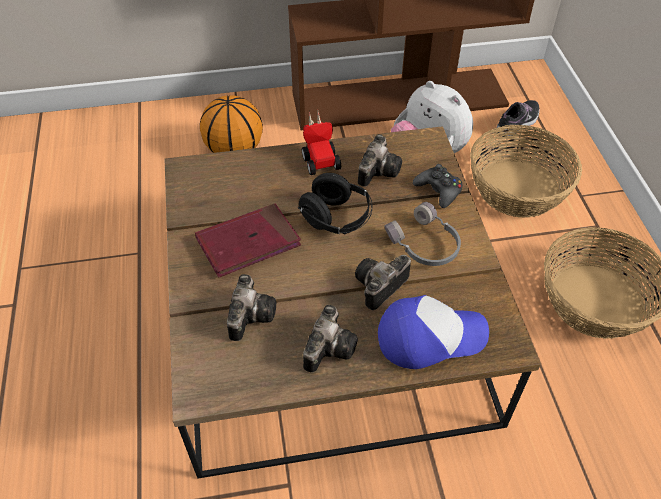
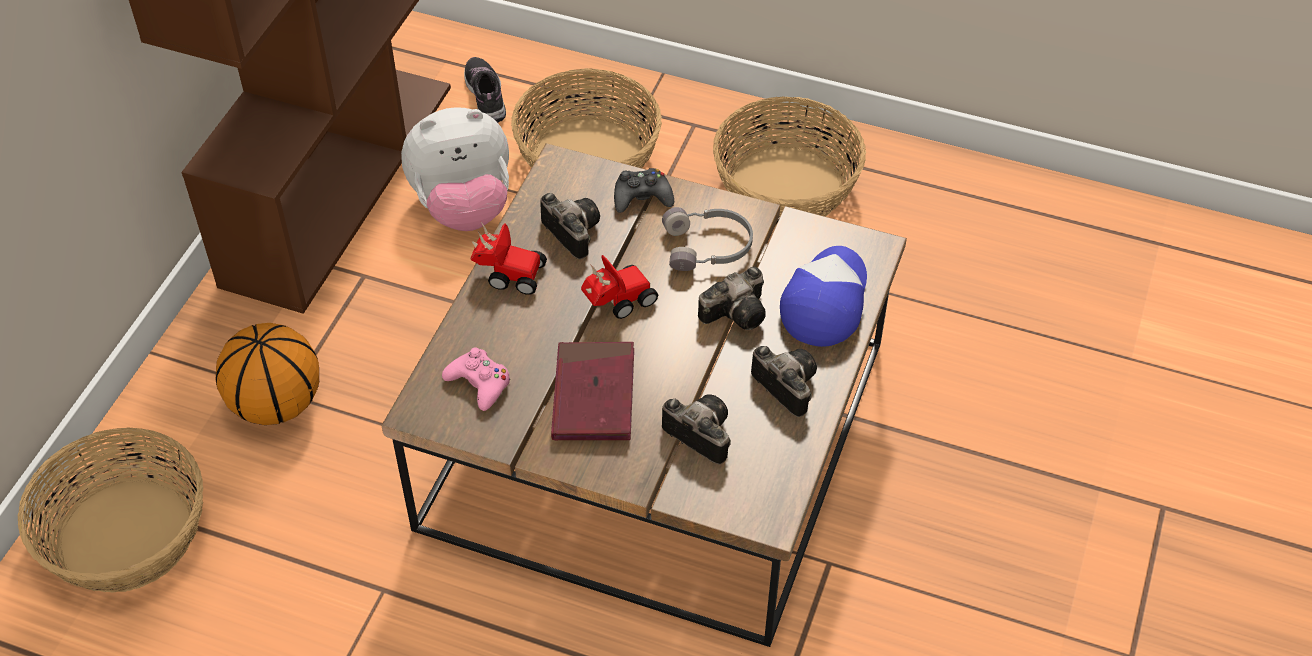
camera: 60 degrees left, 0 degrees up
black headphones [297,173,372,234] -> toy car [581,255,658,319]
camera [355,255,411,310] -> camera turned 105 degrees counterclockwise [698,267,766,330]
none -> basket [18,427,203,593]
none -> pink game controller [442,347,510,411]

